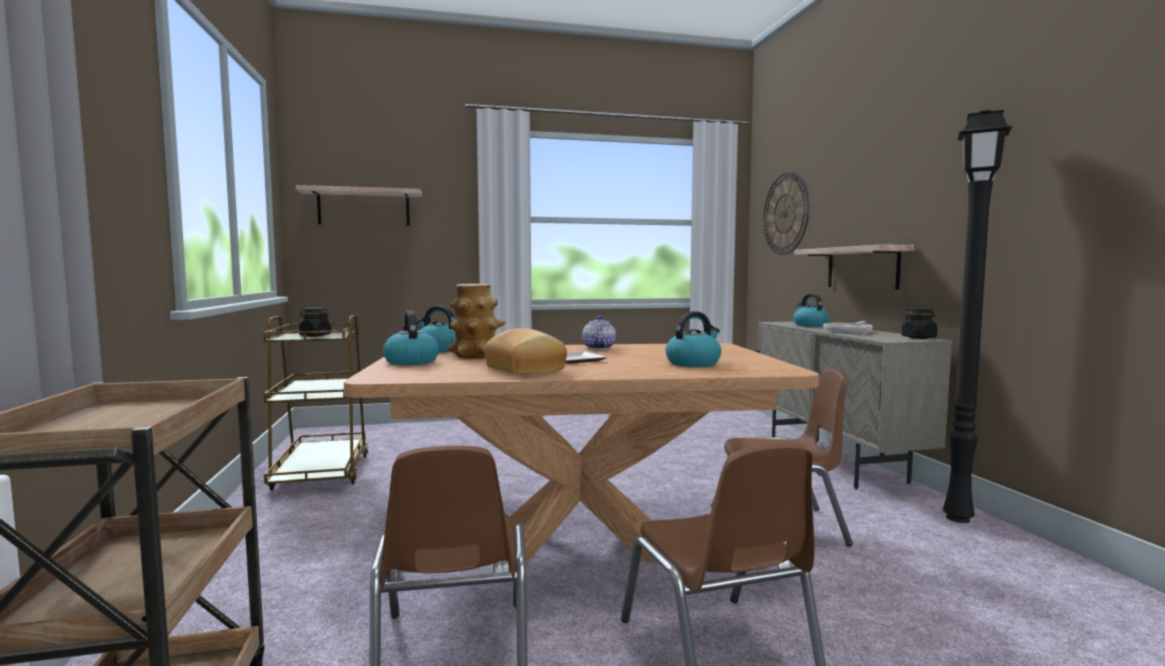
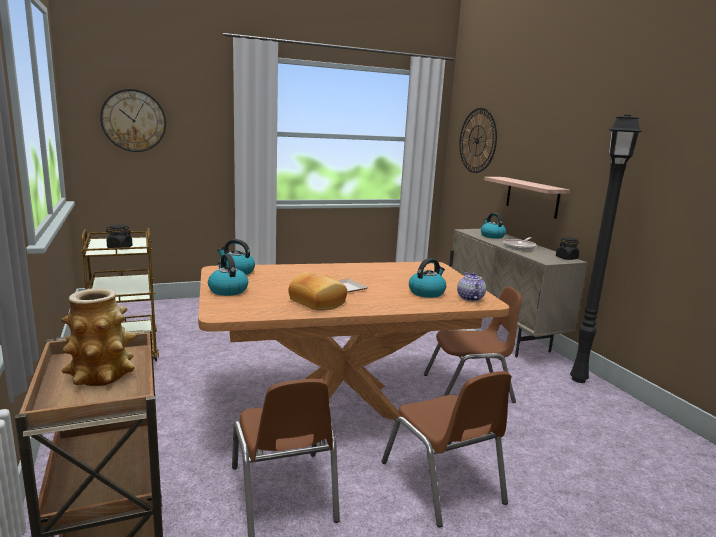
camera: 10 degrees left, 10 degrees up
shelf [296,185,422,226] -> wall clock [100,89,166,152]
vase [447,284,505,359] -> vase moved to [61,288,137,386]
teapot [582,316,616,349] -> teapot moved to [457,272,486,301]

